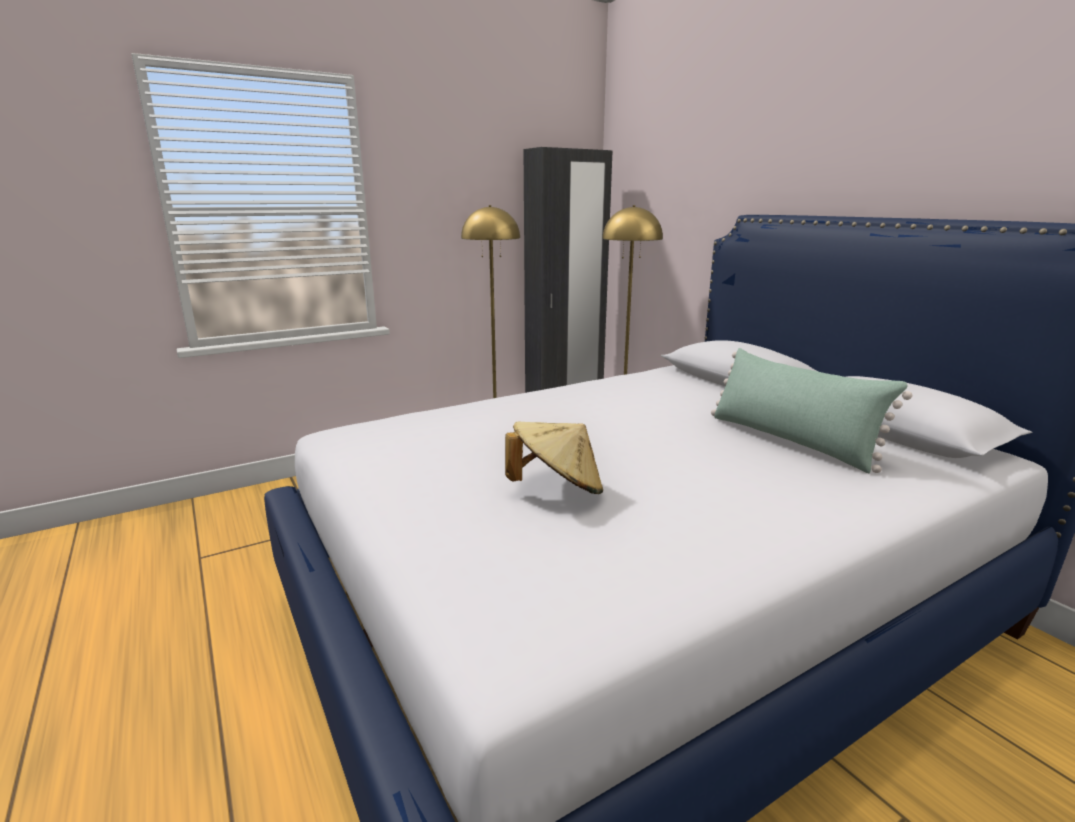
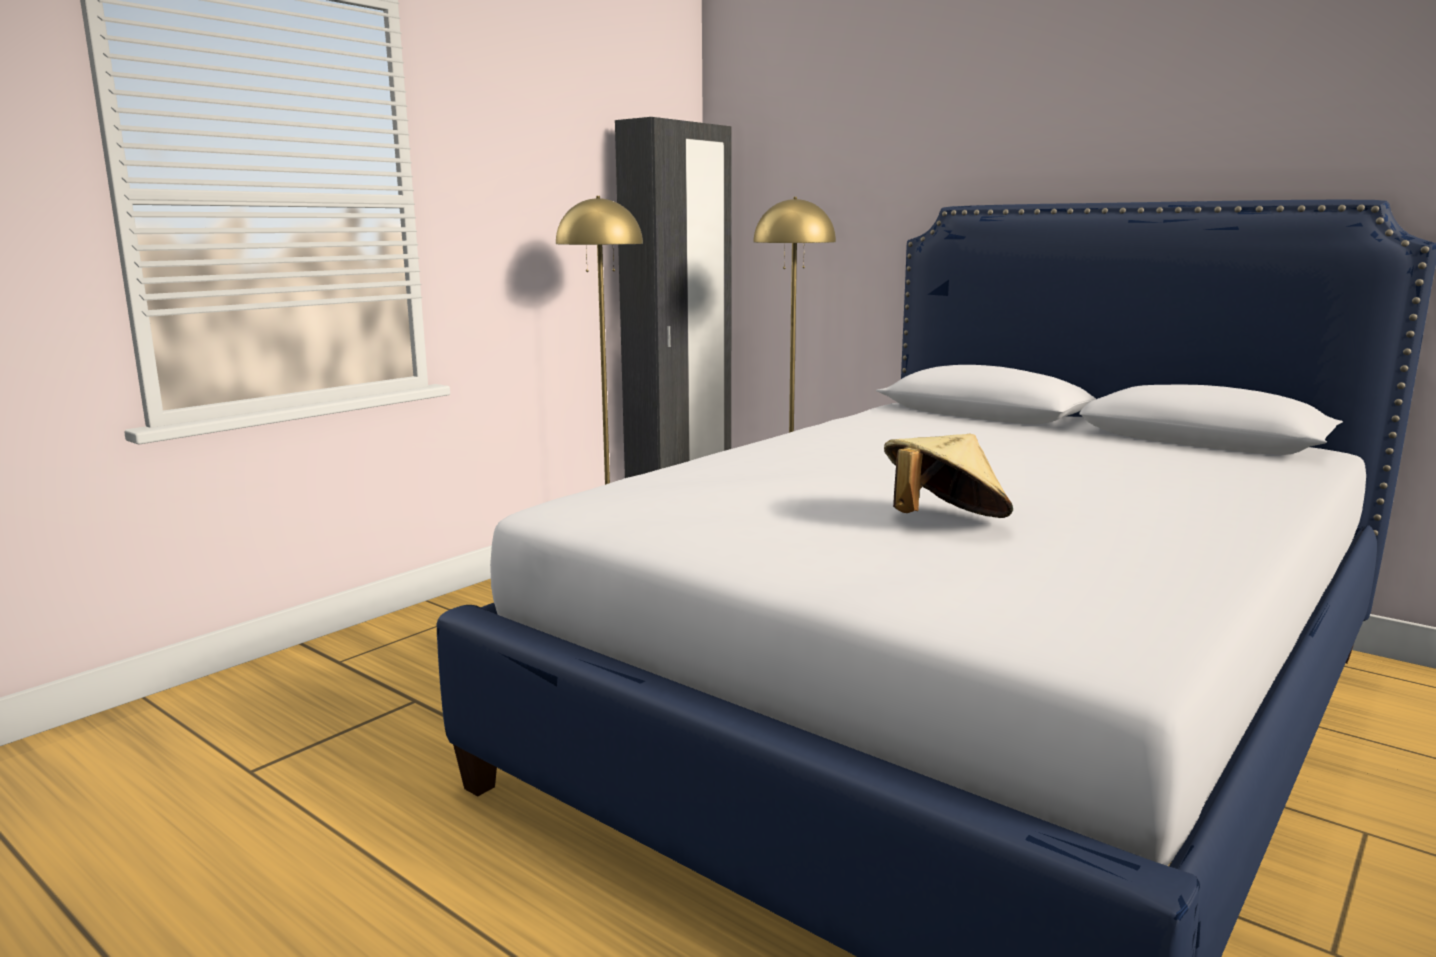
camera: 20 degrees left, 5 degrees down
green pillow [711,348,912,473] -> none

